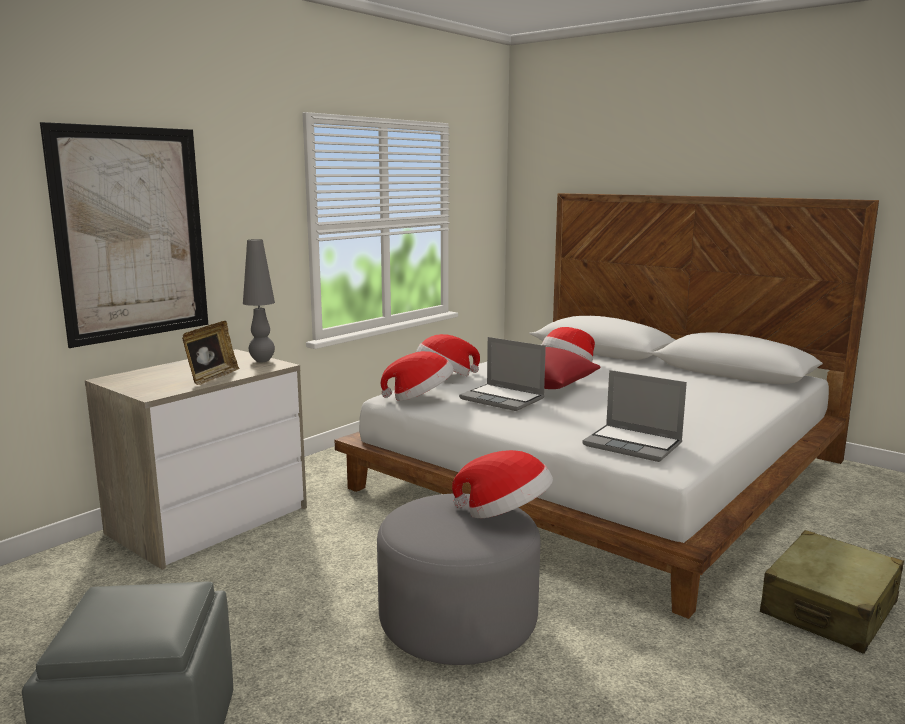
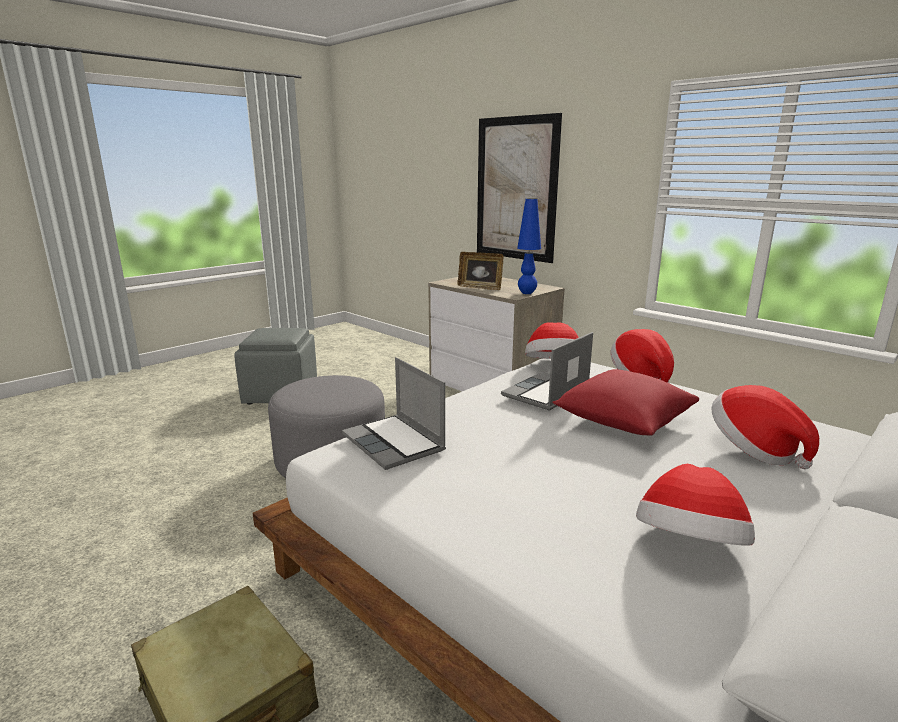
camera: 95 degrees right, 5 degrees up
grey table lamp [243,239,275,362] -> blue table lamp [517,198,541,294]
hat [452,450,553,518] -> hat moved to [636,464,755,546]
laptop [582,370,687,462] -> laptop turned 75 degrees counterclockwise [342,357,446,470]

